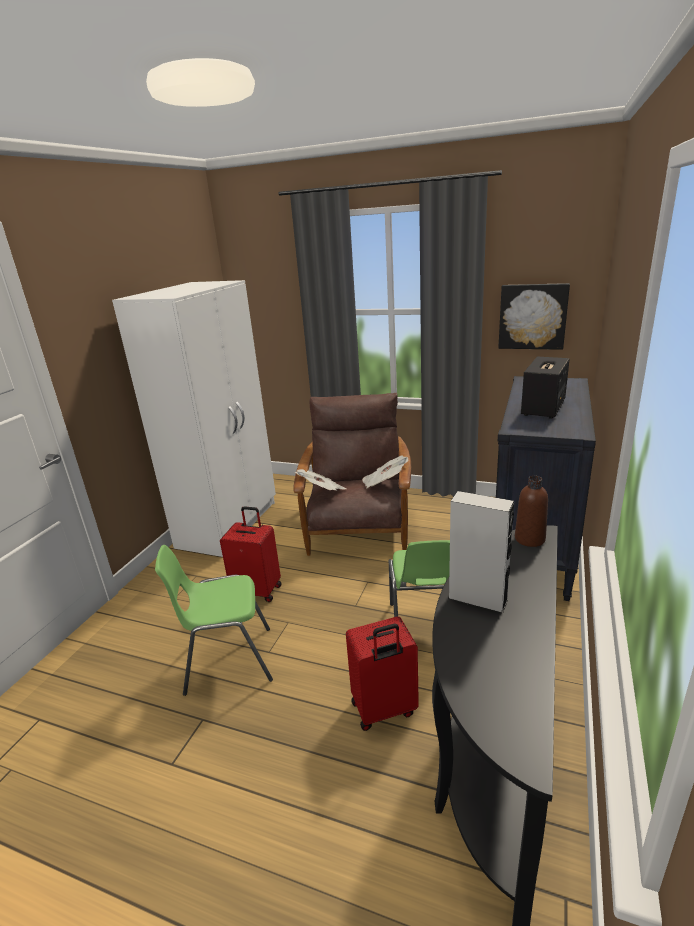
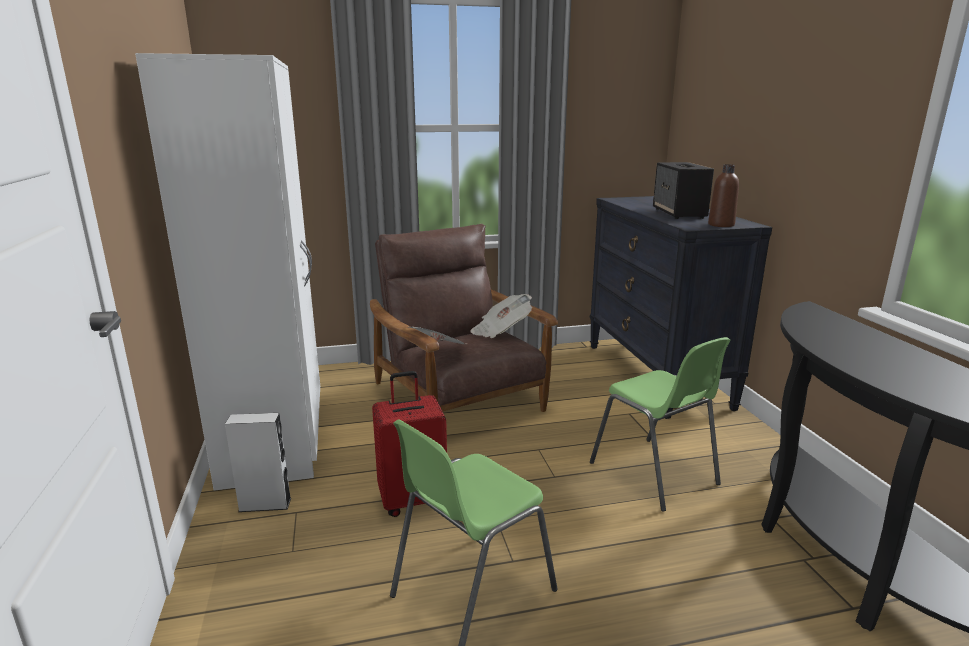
camera: 35 degrees left, 5 degrees down
red suitcase [346,616,419,731] -> none
grey speaker [448,491,514,614] -> grey speaker moved to [225,413,291,512]
picture [498,283,570,350] -> none
brown bottle [515,476,548,547] -> brown bottle moved to [708,164,739,227]

